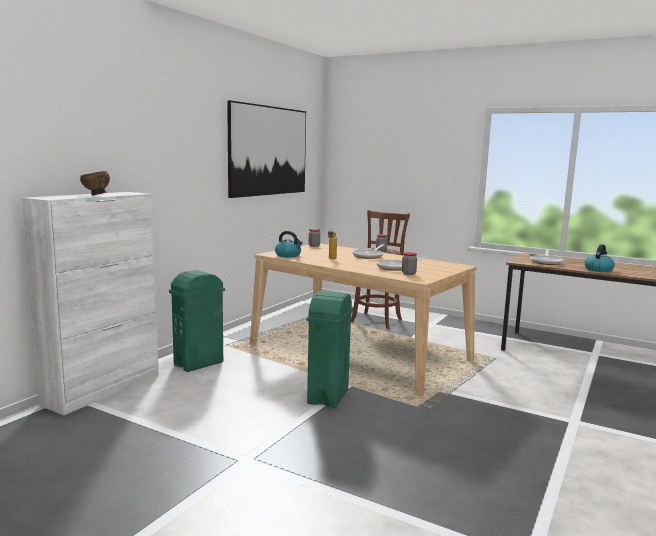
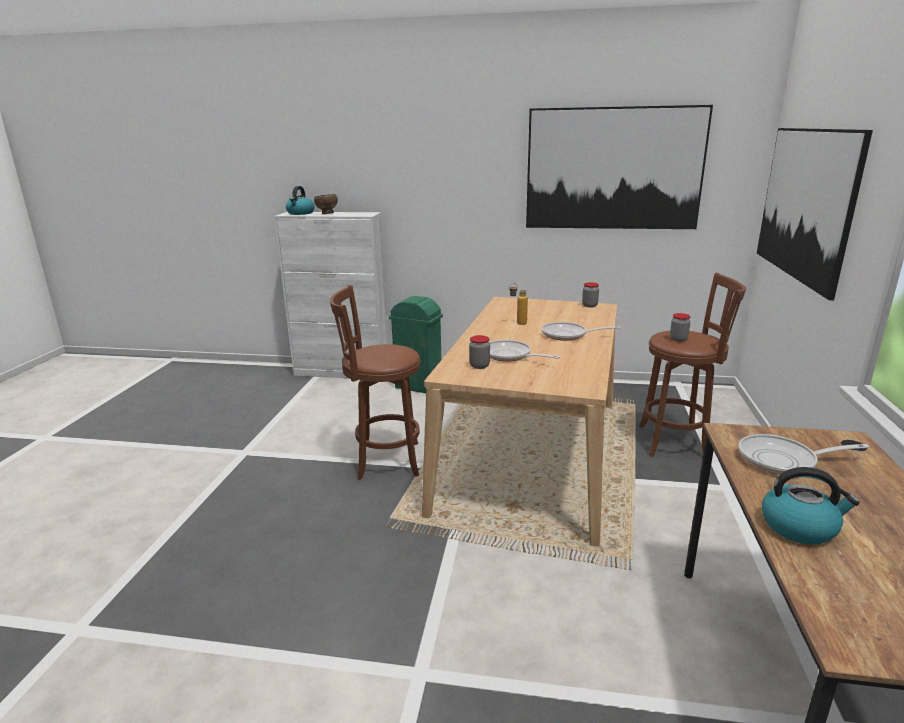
camera: 70 degrees right, 10 degrees up
kettle [275,231,303,257] -> kettle moved to [286,186,314,215]
green trash can [307,291,353,408] -> brown stool [330,285,420,480]
none -> picture [757,128,873,300]

